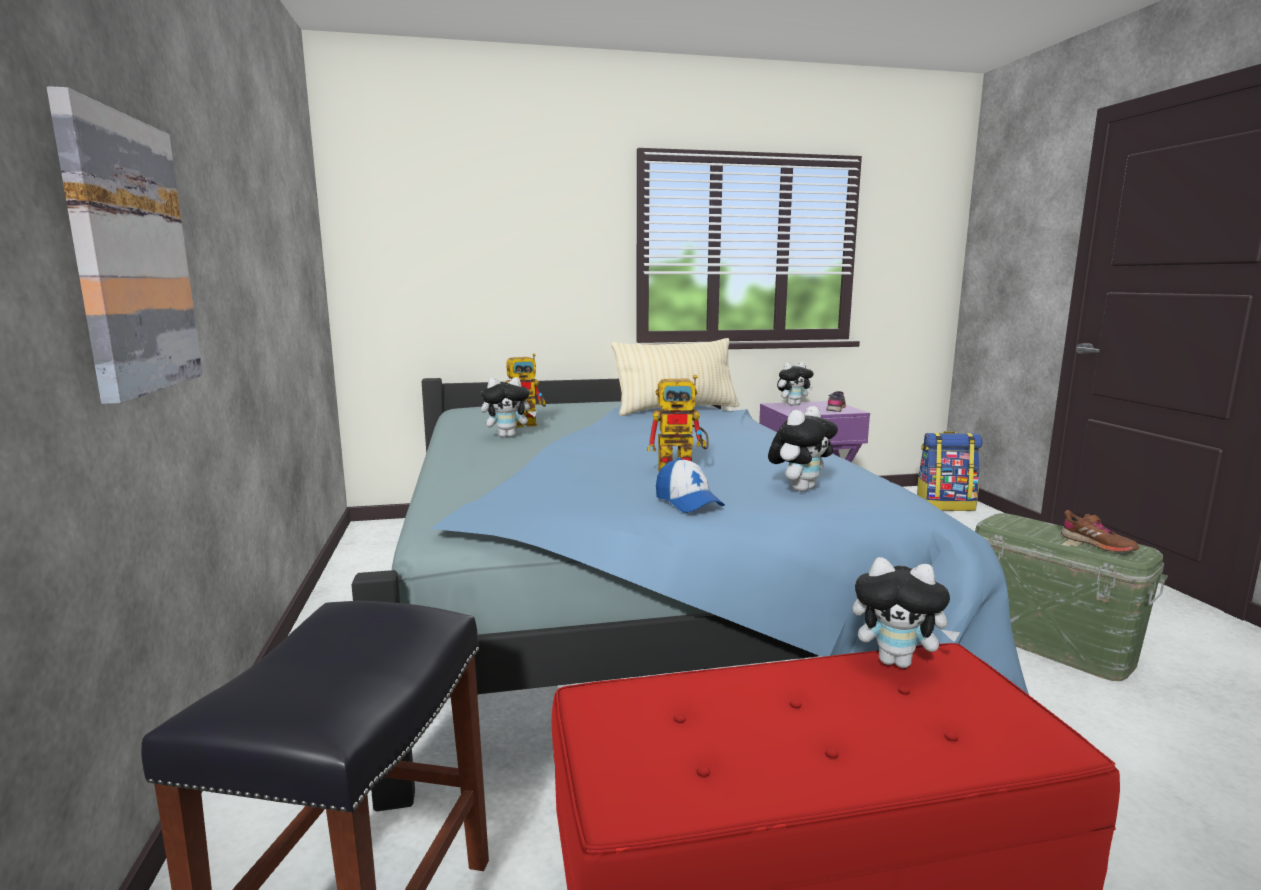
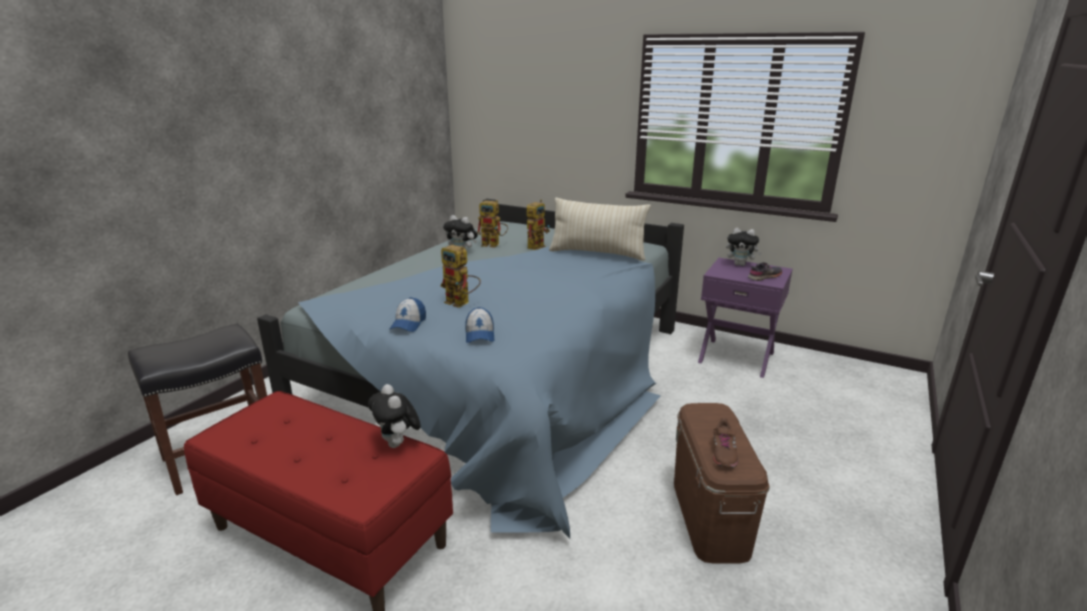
camera: 40 degrees right, 10 degrees up
picture [47,86,203,404] -> none
plush toy [768,406,838,492] -> cap [465,307,494,343]
backpack [917,431,983,511] -> none
green storage box [975,513,1168,681] -> brown storage box [674,403,770,564]
none -> toy robot [527,200,550,250]

